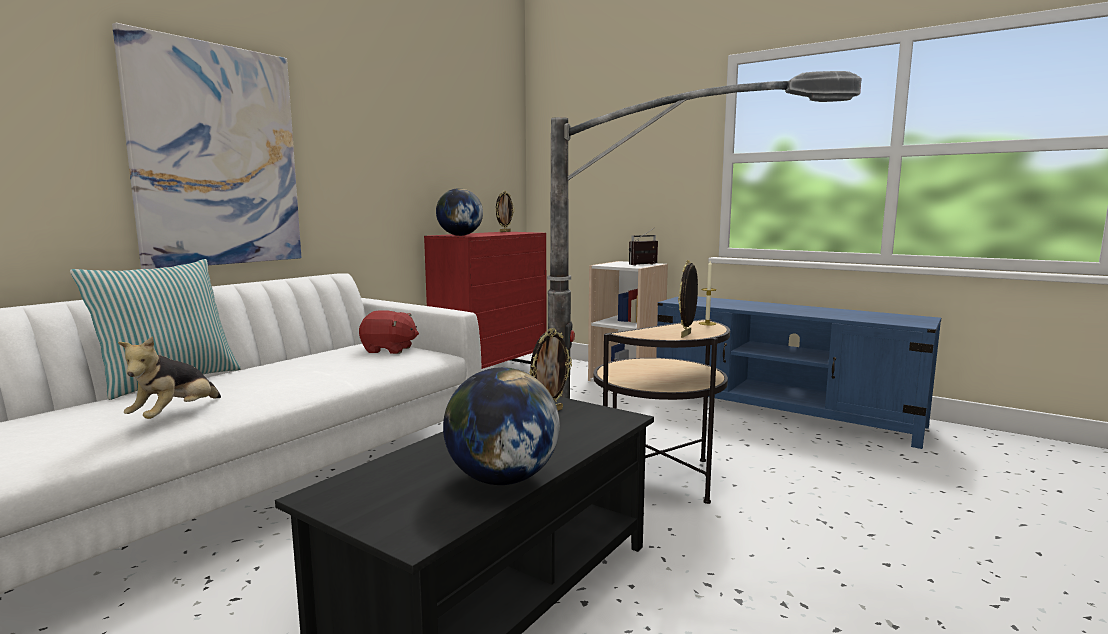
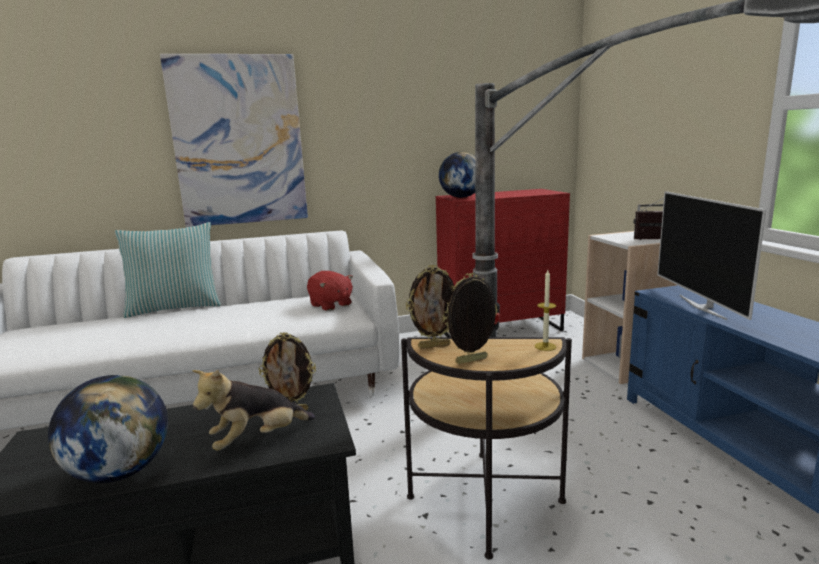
camera: 40 degrees right, 5 degrees up
plush toy [118,336,221,419] -> plush toy moved to [192,370,315,451]
picture frame [495,191,515,232] -> picture frame moved to [405,265,455,348]
none -> television [657,191,767,320]

